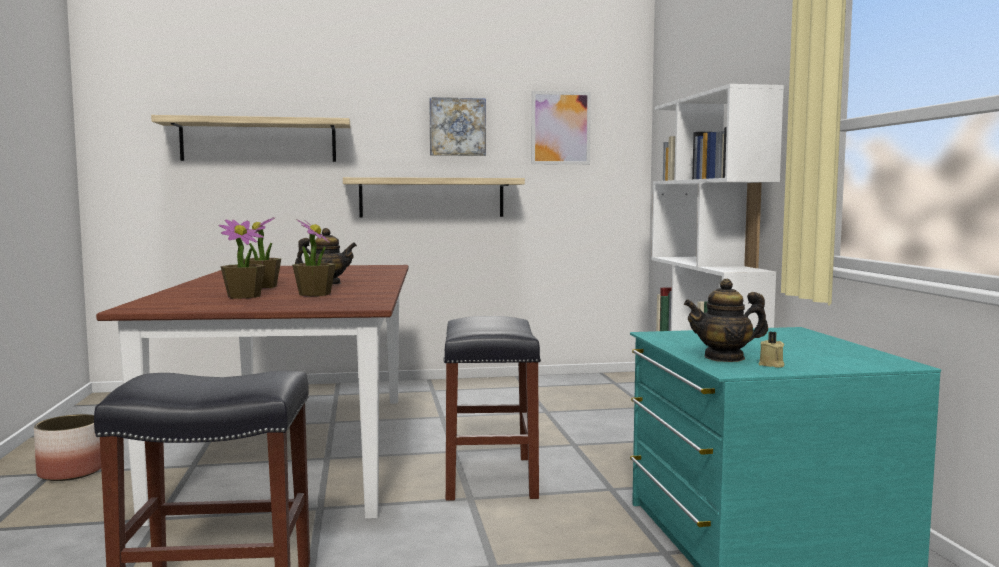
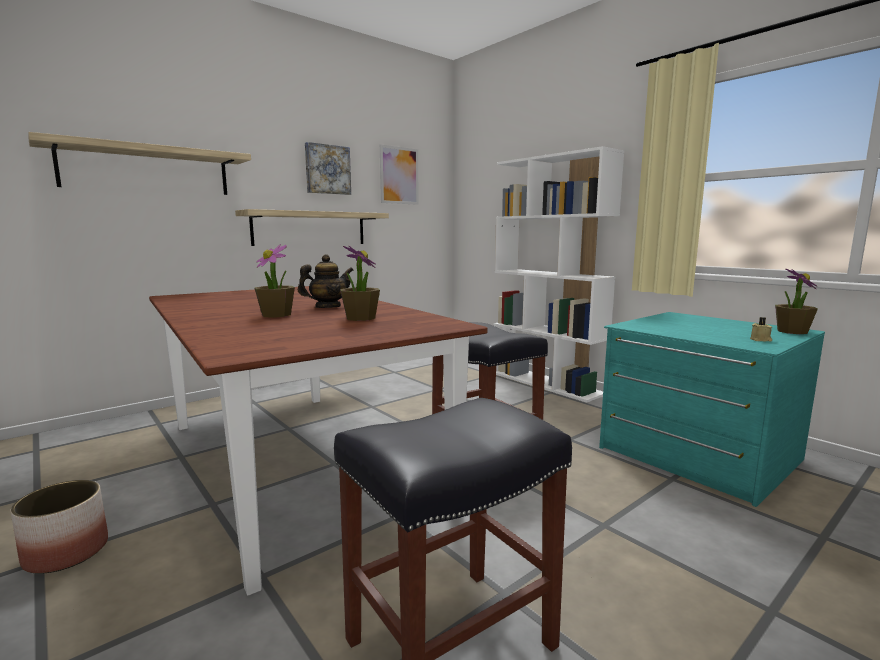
camera: 30 degrees left, 5 degrees up
potted plant [219,219,265,299] -> potted plant moved to [775,269,818,334]
teapot [684,279,768,362] -> none

